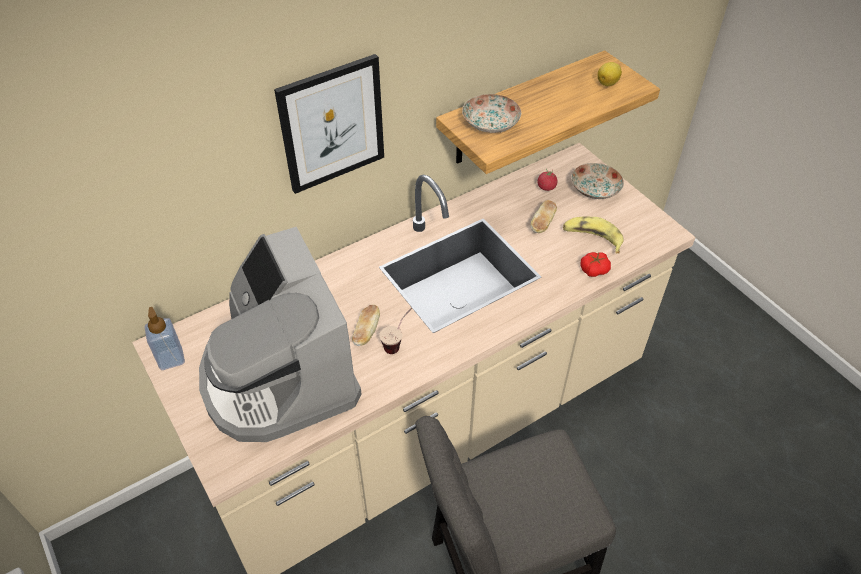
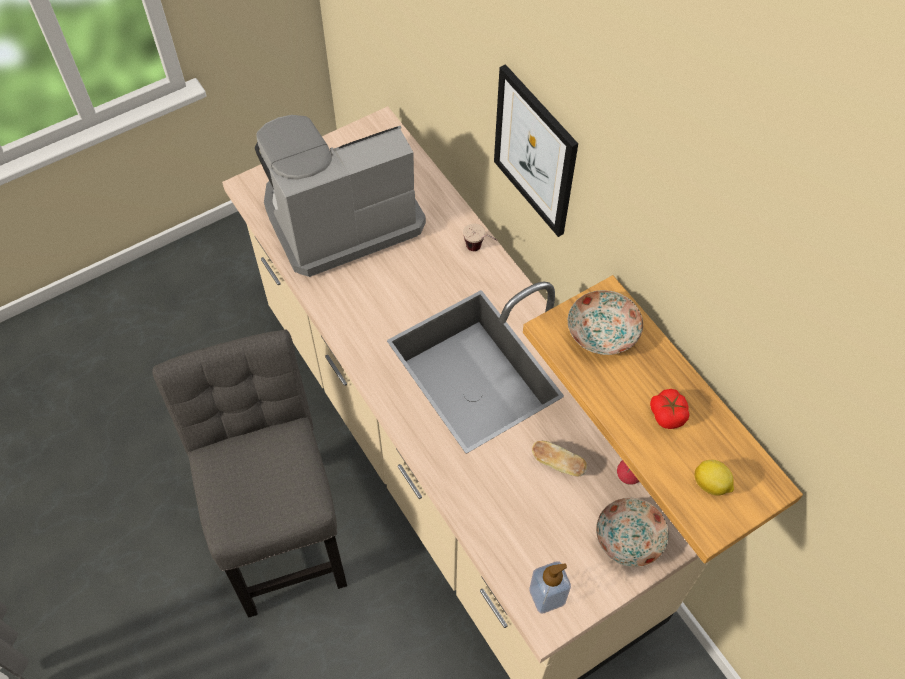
camera: 90 degrees right, 10 degrees up
soap dispenser [144,307,185,370] -> soap dispenser moved to [530,561,571,613]
bread [352,305,380,346] -> none
cup [380,308,412,354] -> cup moved to [463,224,497,251]
banana [563,217,623,253] -> none
tomato [581,252,611,277] -> tomato moved to [650,389,689,429]

